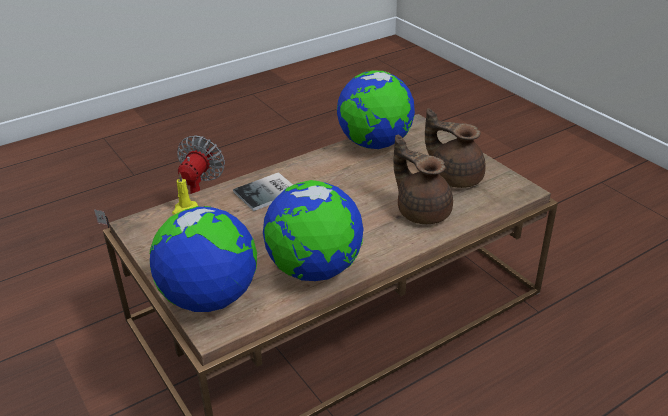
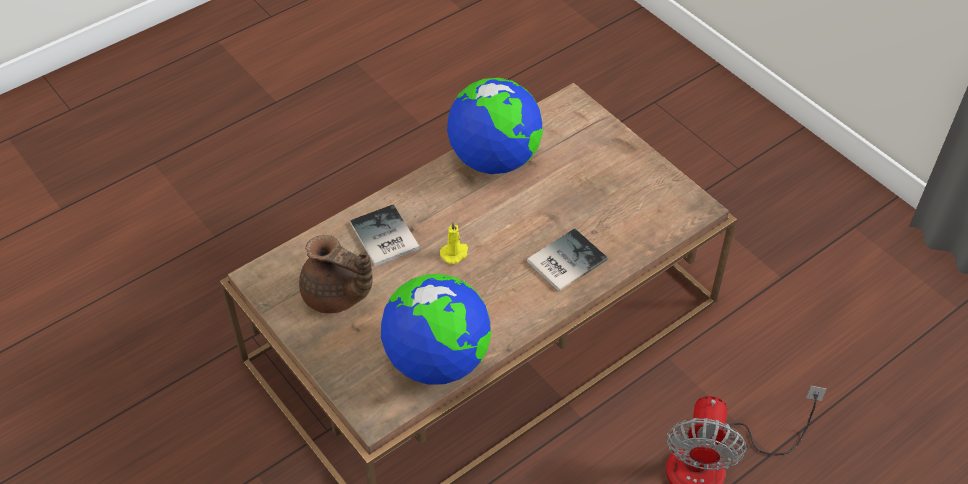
camera: 175 degrees right, 15 degrees up
globe [150,206,257,312] -> none
yellow candle [172,173,198,215] -> yellow candle moved to [440,221,468,264]
brown teapot [393,135,453,224] -> book [350,204,420,266]

